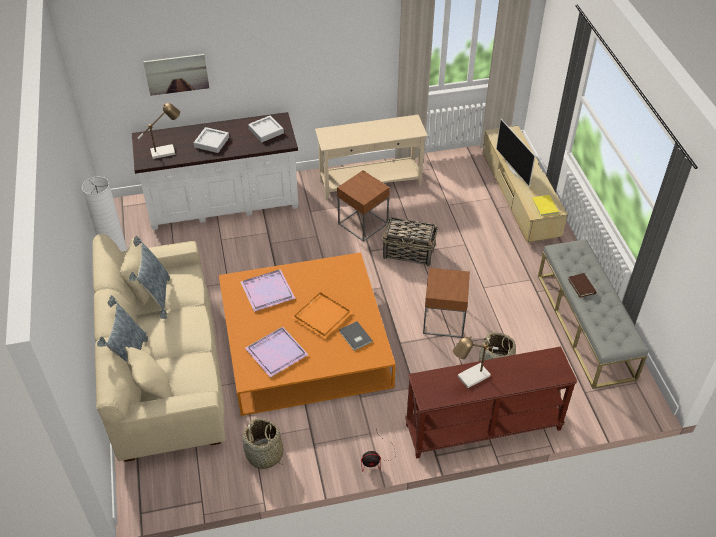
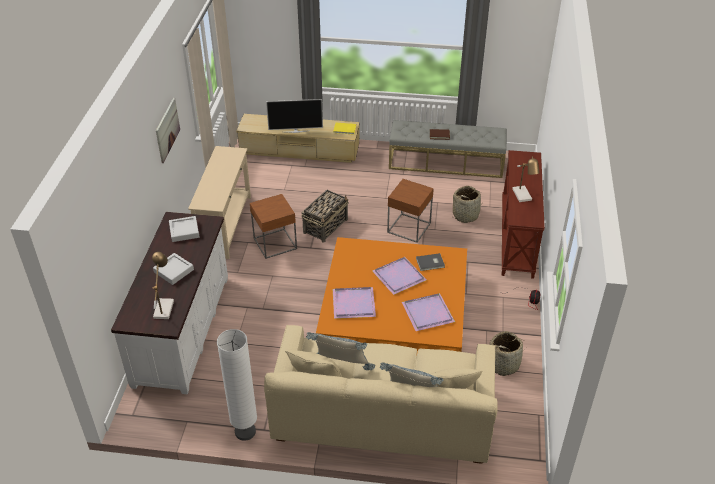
camera: 70 degrees left, 5 degrees down
picture [143,54,209,96] -> picture moved to [156,98,180,163]
orange tray [291,291,353,339] -> purple tray [372,257,427,295]

